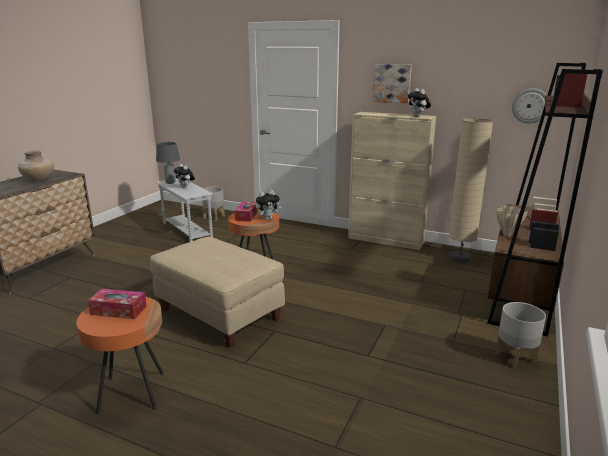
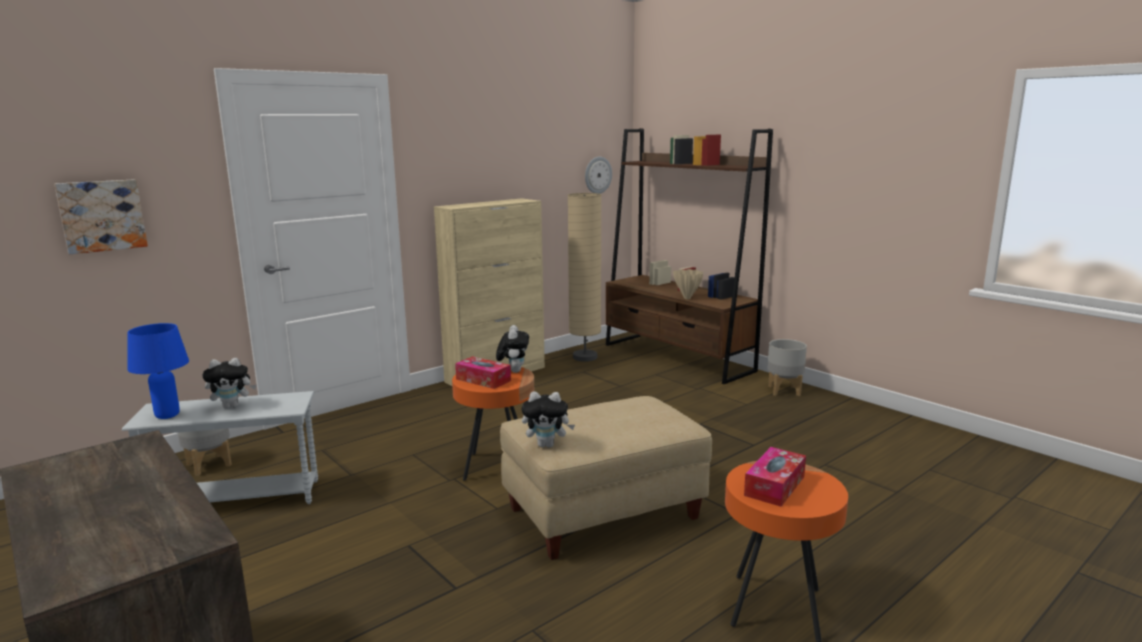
camera: 65 degrees left, 5 degrees down
beige vase [18,150,54,181] -> none
grey table lamp [156,142,180,184] -> blue table lamp [127,323,189,419]
picture [373,64,412,103] -> picture moved to [54,179,148,254]
plush toy [408,88,431,117] -> plush toy moved to [522,391,575,448]

